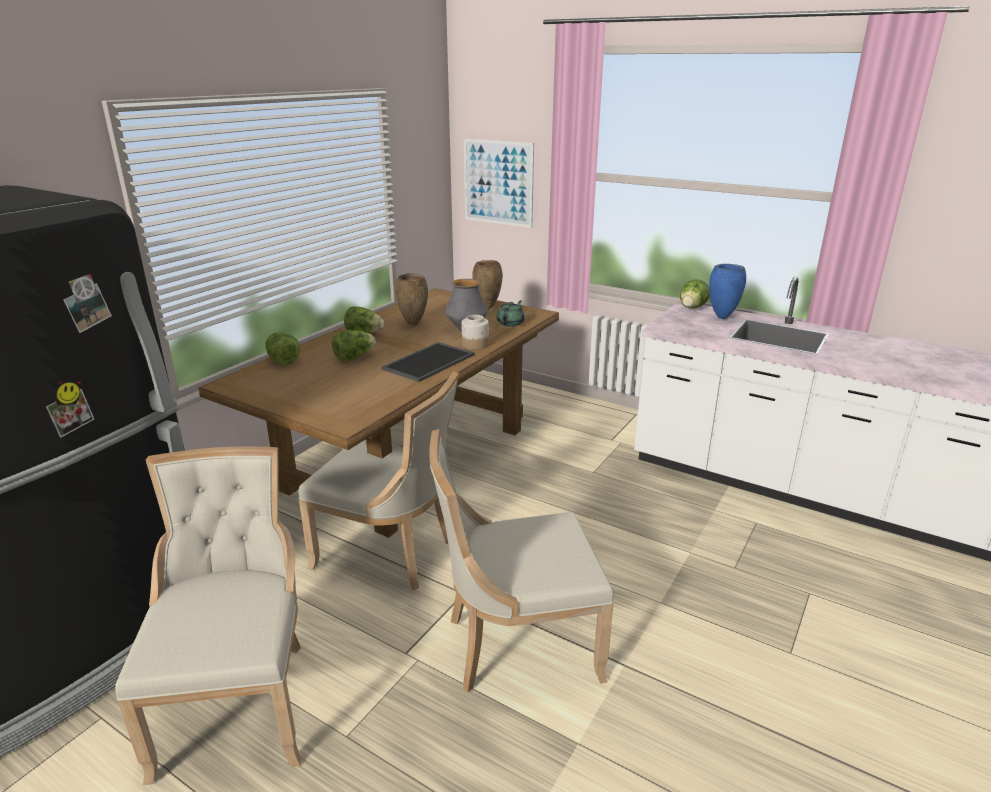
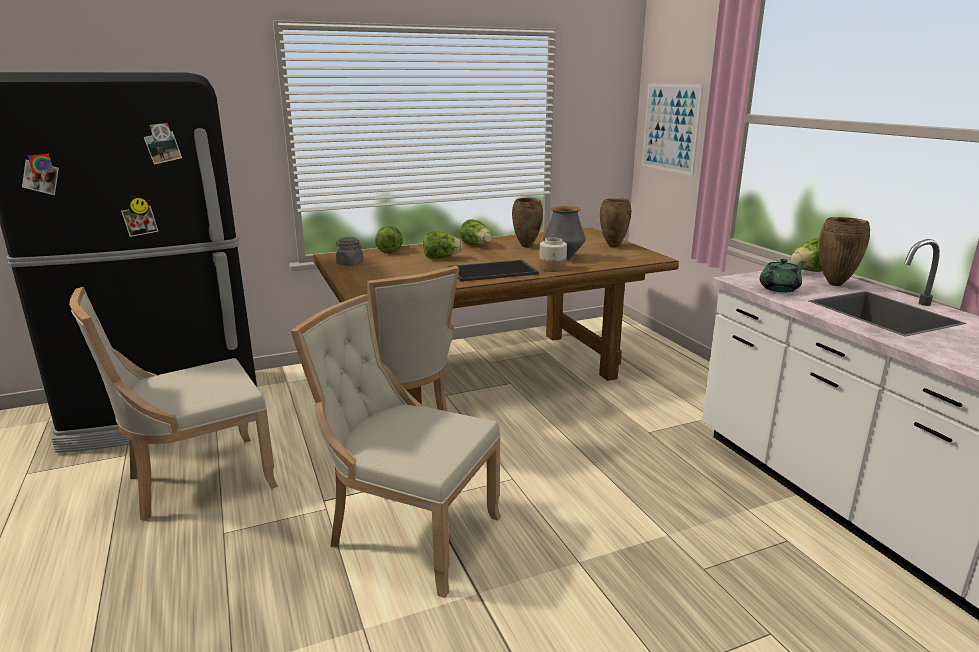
camera: 35 degrees right, 5 degrees down
beige chair [115,447,301,785] -> beige chair turned 150 degrees counterclockwise [69,287,278,521]
green teapot [496,300,525,327] -> green teapot moved to [760,259,806,292]
blue vase [709,264,746,319] -> brown vase [819,217,870,286]
none -> grey jar [336,237,364,266]

